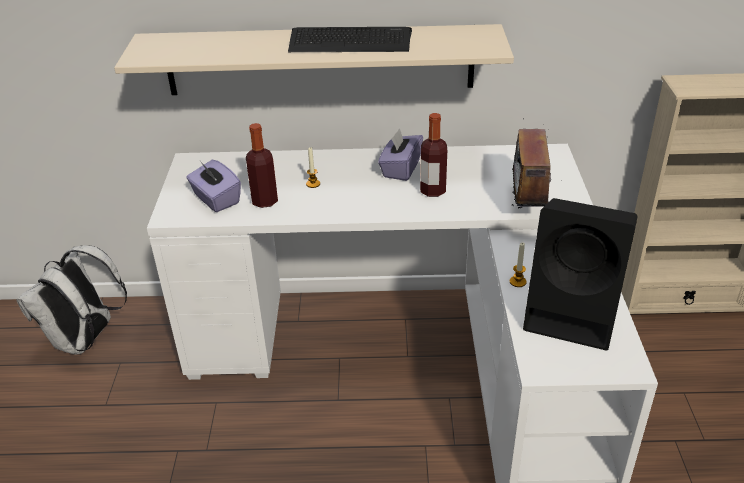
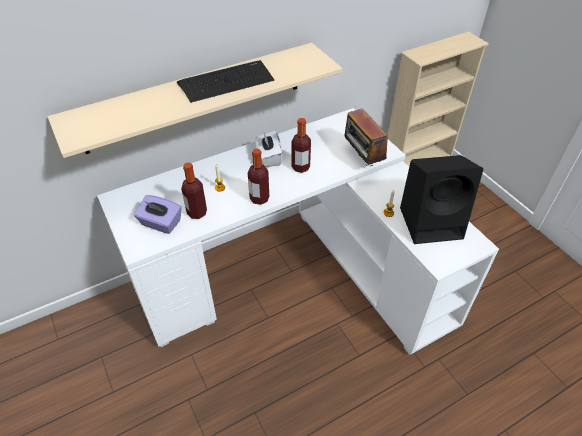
camera: 30 degrees left, 10 degrees up
white backpack [17,245,127,355] -> none
purple tissue box [378,128,423,181] -> white tissue box [255,131,282,167]
none -> bottle [248,148,269,205]

